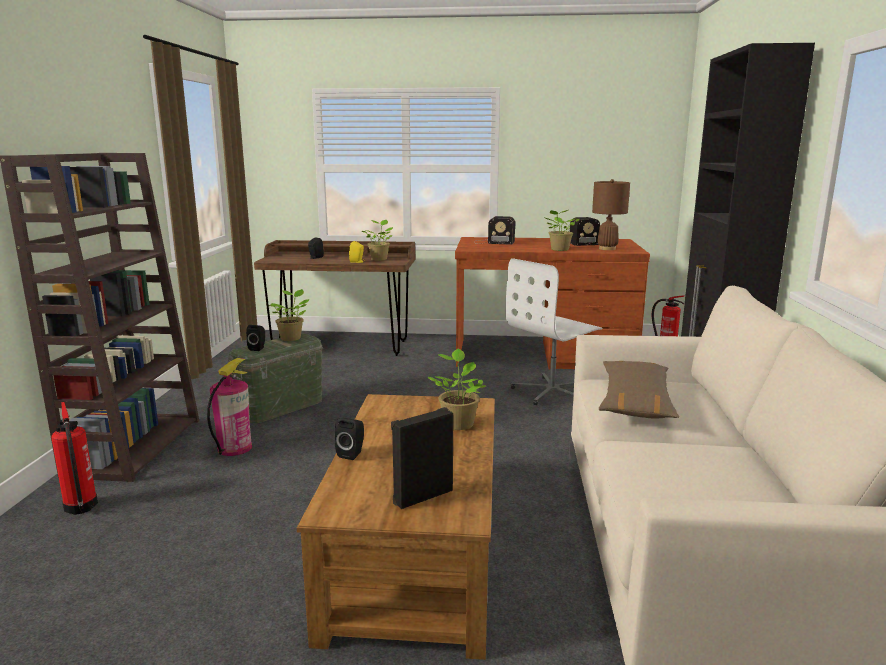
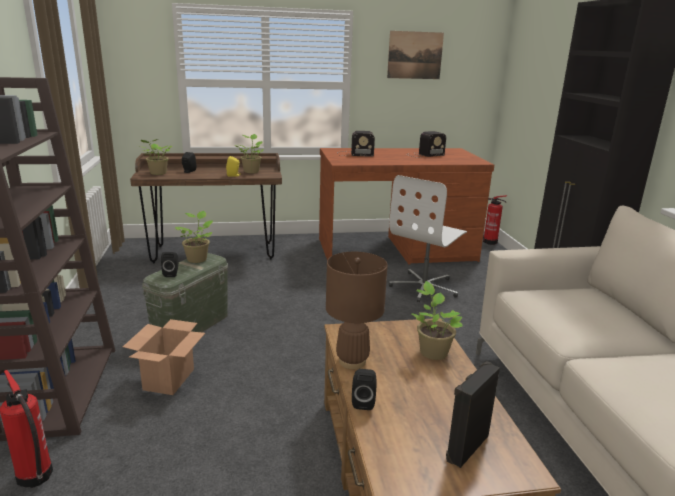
camera: 15 degrees left, 5 degrees up
fire extinguisher [207,358,252,456] -> cardboard box [123,319,205,395]
potted plant [545,210,580,251] -> potted plant moved to [140,139,172,175]
brown table lamp [592,179,630,250] -> brown table lamp moved to [326,252,388,369]
brown pillow [599,361,679,418] -> none
none -> picture [387,31,444,79]

